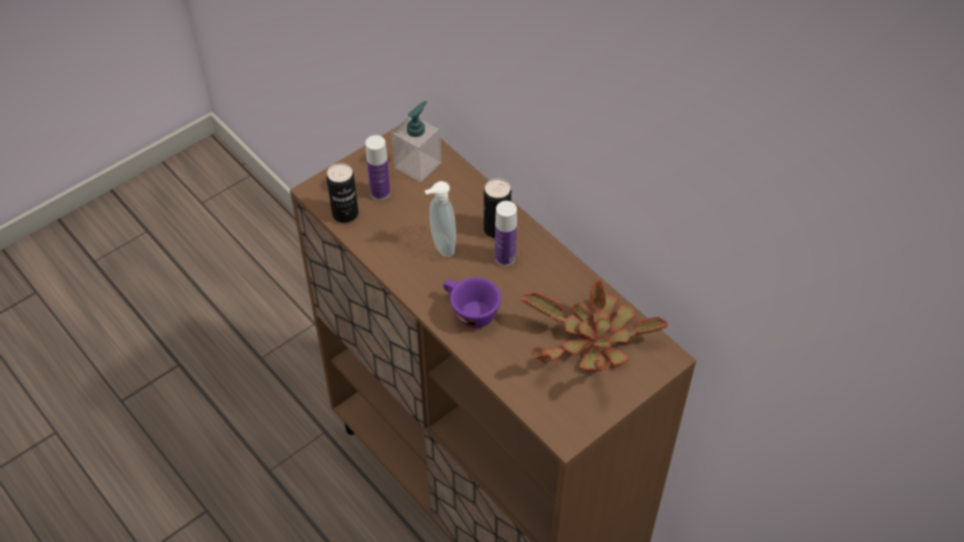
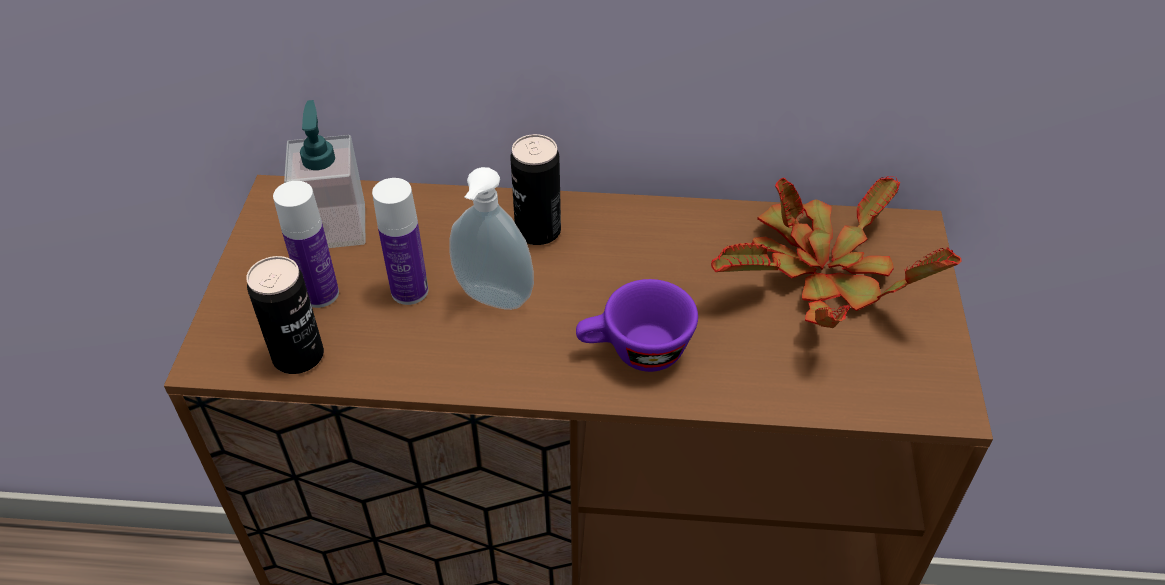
camera: 45 degrees left, 5 degrees down
bottle [495,201,517,266] -> bottle moved to [372,178,428,305]

